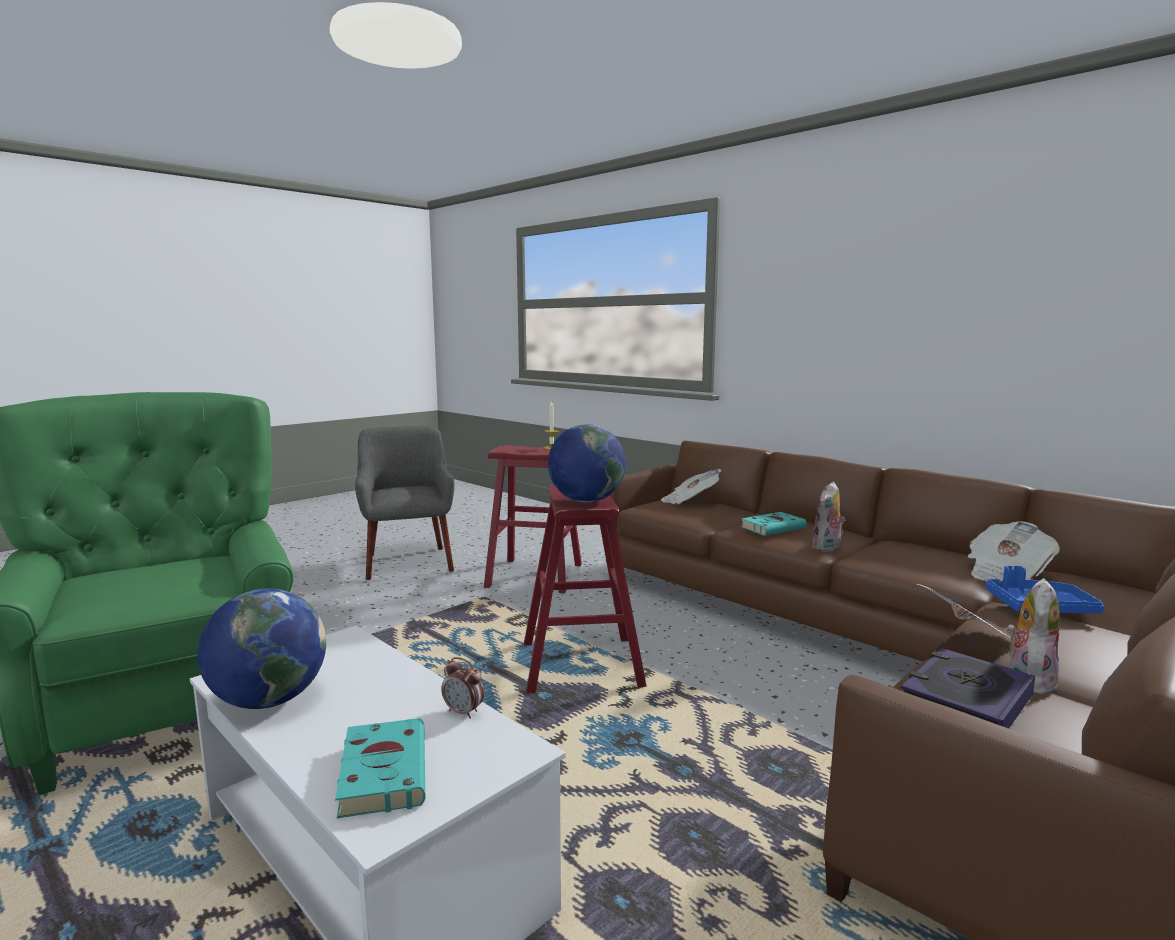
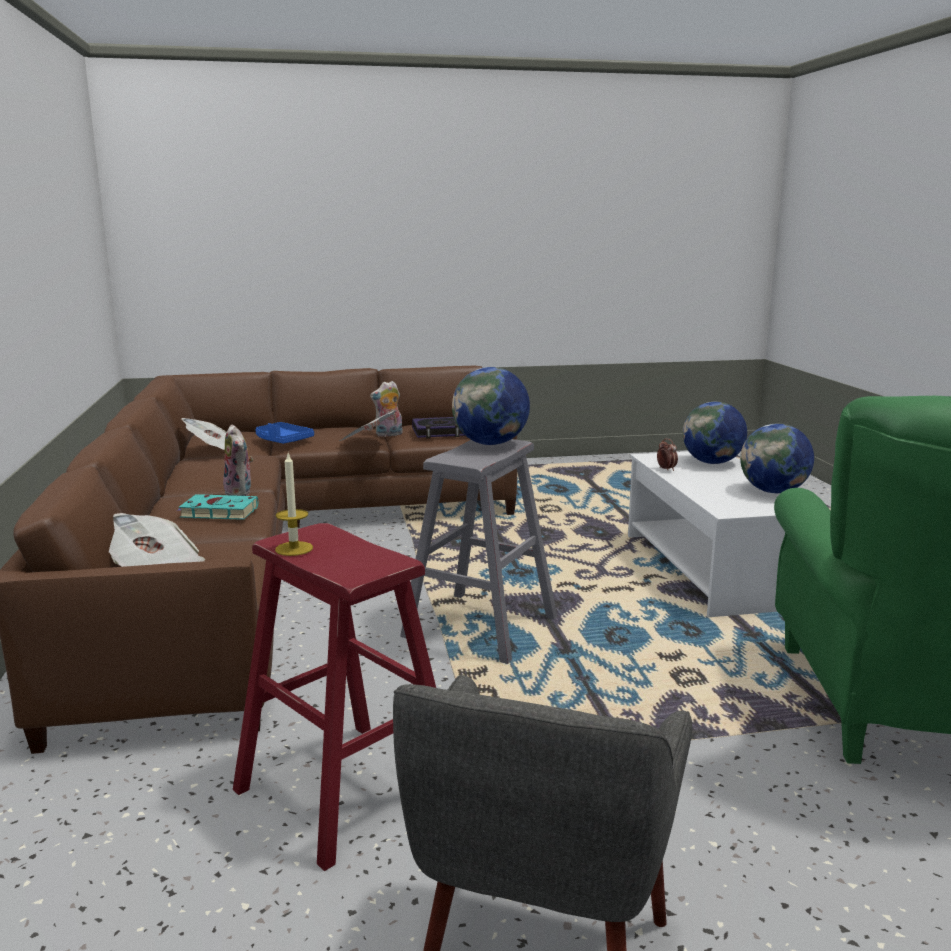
camera: 145 degrees left, 5 degrees up
turquoise book [335,718,425,818] -> globe [683,402,747,464]
red stool [524,485,647,694] -> grey stool [400,439,557,664]
plush toy [812,482,846,552] -> plush toy turned 75 degrees clockwise [222,424,253,496]

